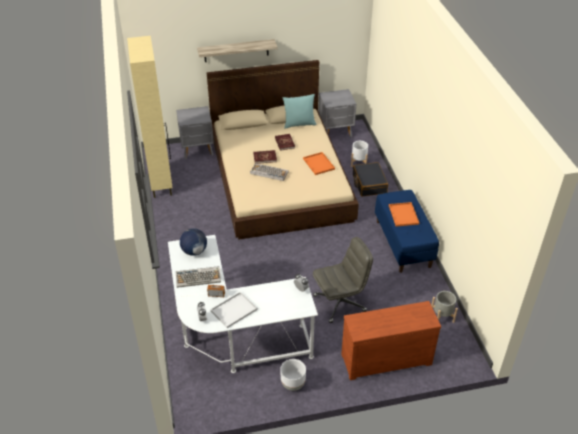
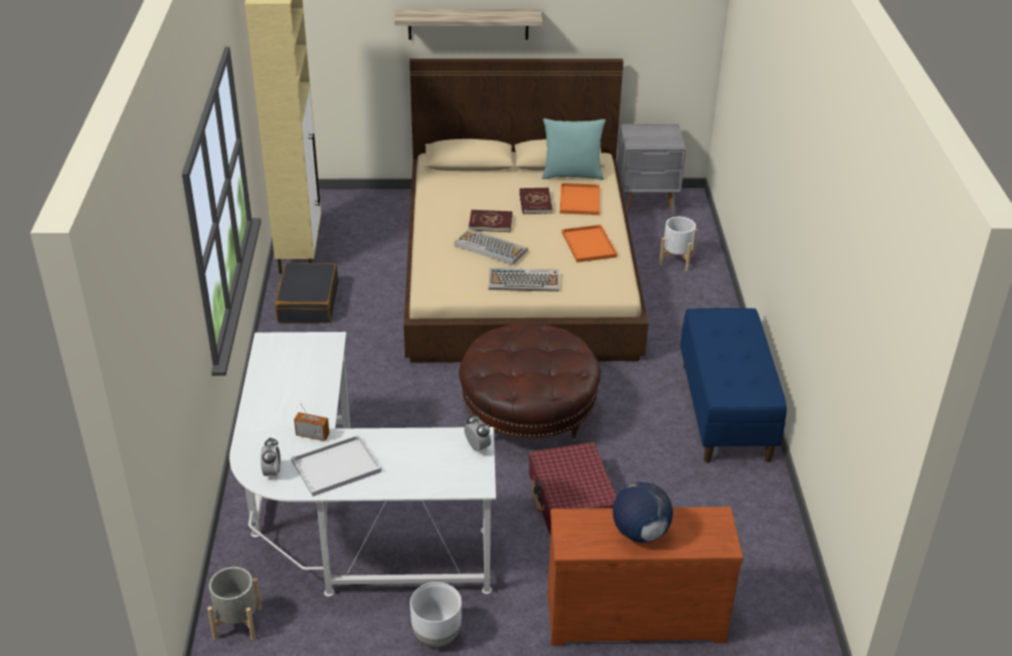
camera: 10 degrees right, 5 degrees down
grey nightstand [176,106,214,159] -> none
keyboard [176,266,221,288] -> keyboard moved to [489,268,559,292]
globe [180,228,207,256] -> globe moved to [613,482,673,543]
grey office chair [313,237,373,323] -> red suitcase [529,442,617,536]
black suitcase [353,162,388,196] -> black suitcase moved to [275,263,338,323]
orange tray [389,202,419,227] -> orange tray moved to [560,183,600,215]
grey planter [431,291,458,323] -> grey planter moved to [207,567,262,640]
none -> brown ottoman [459,322,601,442]

